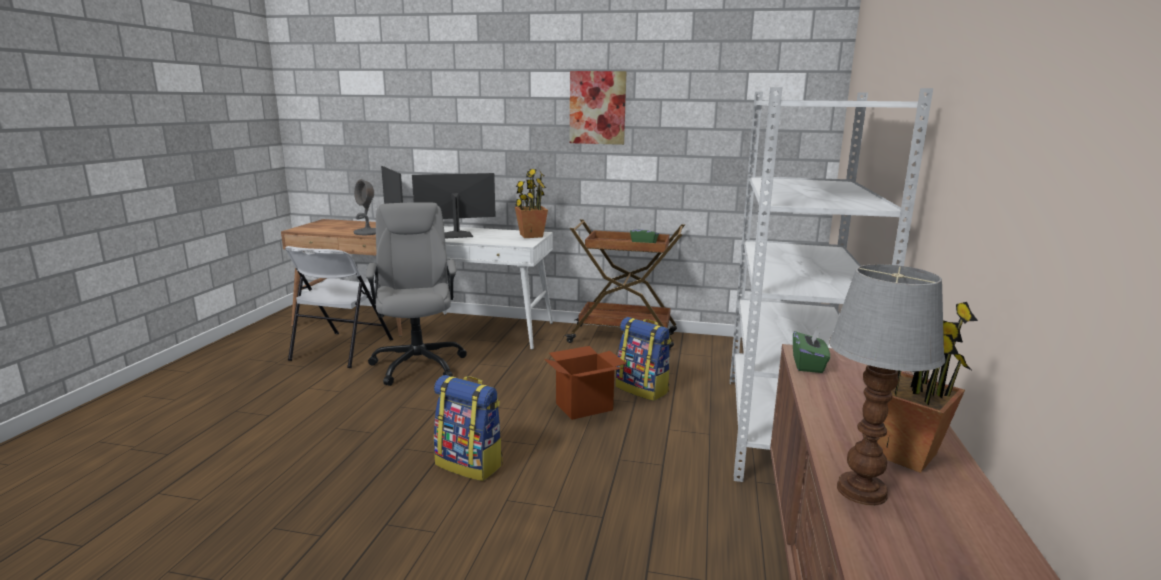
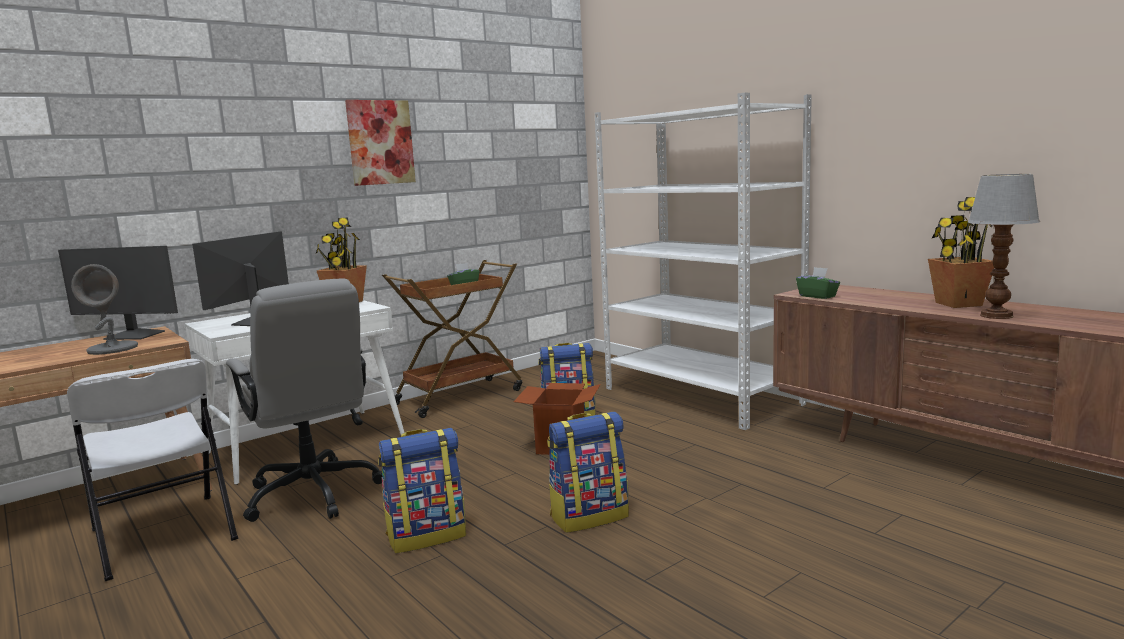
camera: 50 degrees left, 5 degrees down
grey office chair [366,202,467,386] -> grey office chair turned 150 degrees counterclockwise [226,279,383,522]
none -> backpack [378,428,466,553]

